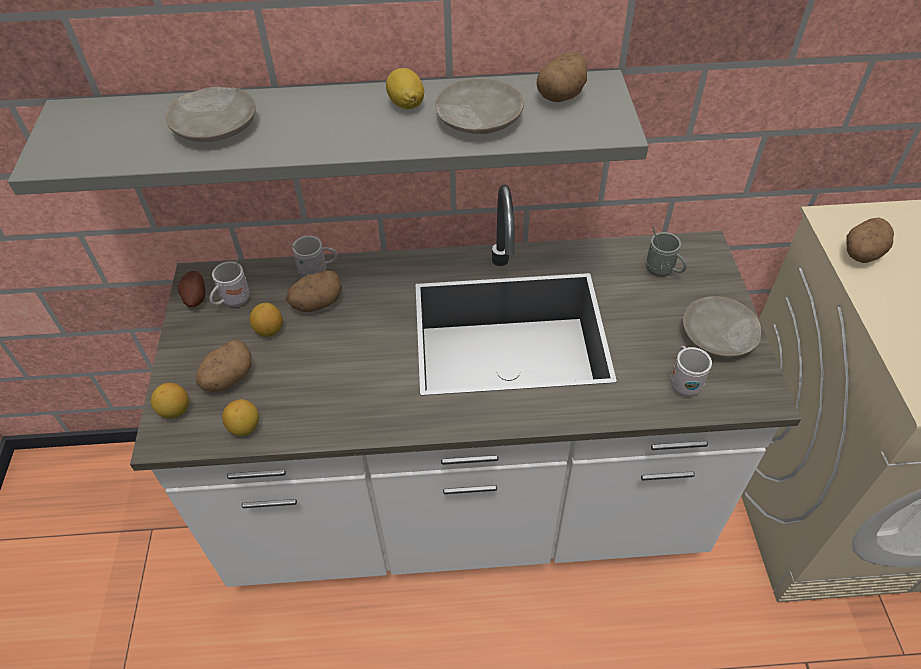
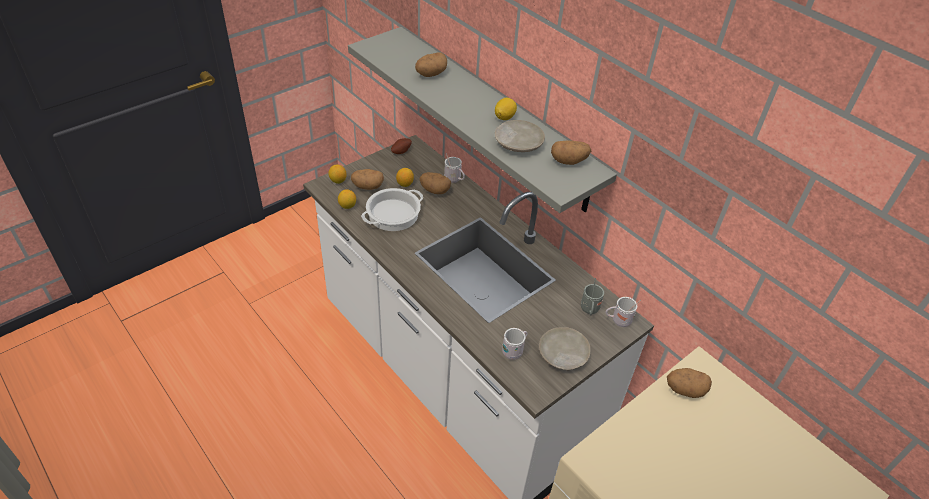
camera: 50 degrees right, 5 degrees down
beige plate [165,87,256,142] -> potato [415,52,447,77]
white mug [210,254,250,307] -> white mug moved to [605,297,641,327]
none -> cooking pot [361,188,423,231]

